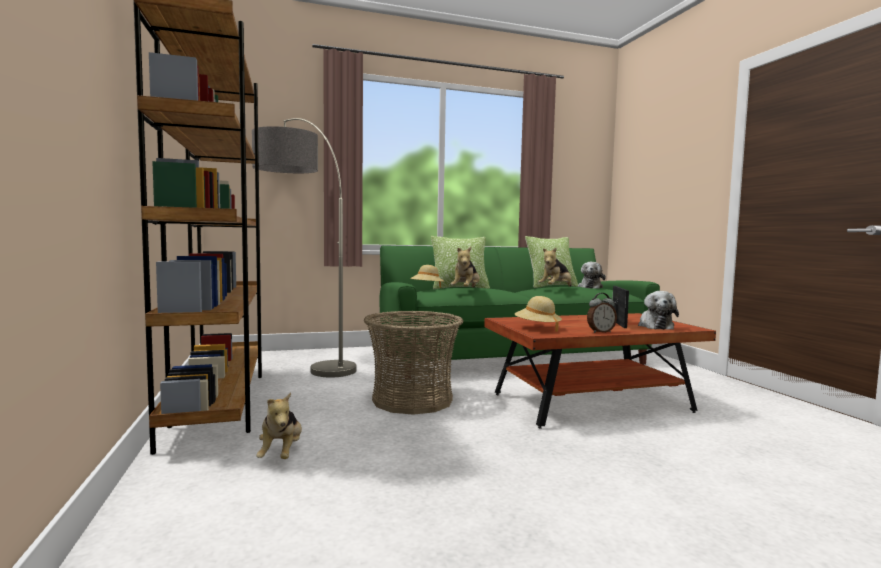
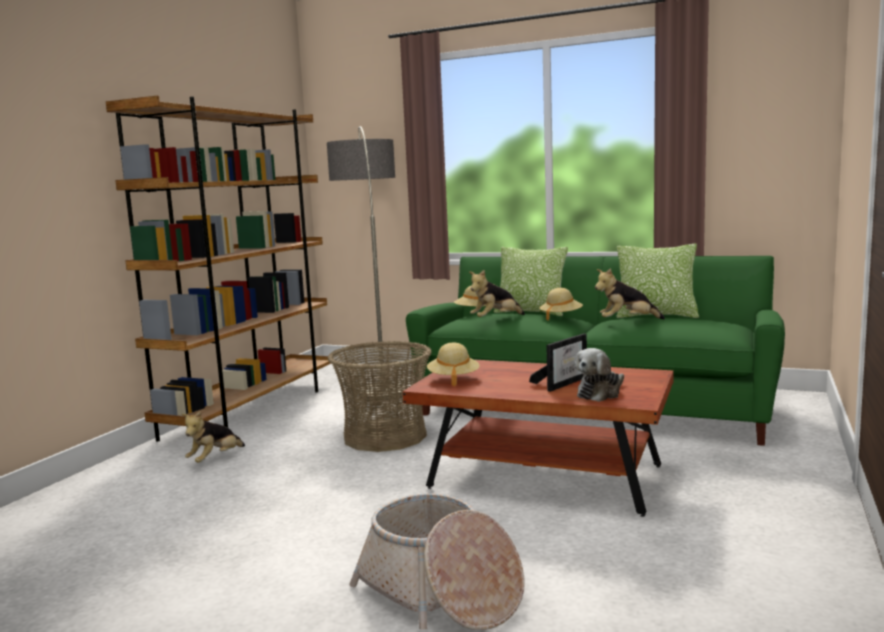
camera: 40 degrees right, 5 degrees up
plush toy [578,262,606,289] -> none
alarm clock [587,293,617,333] -> none
none -> basket [349,493,525,630]
none -> beige hat [540,288,583,320]

